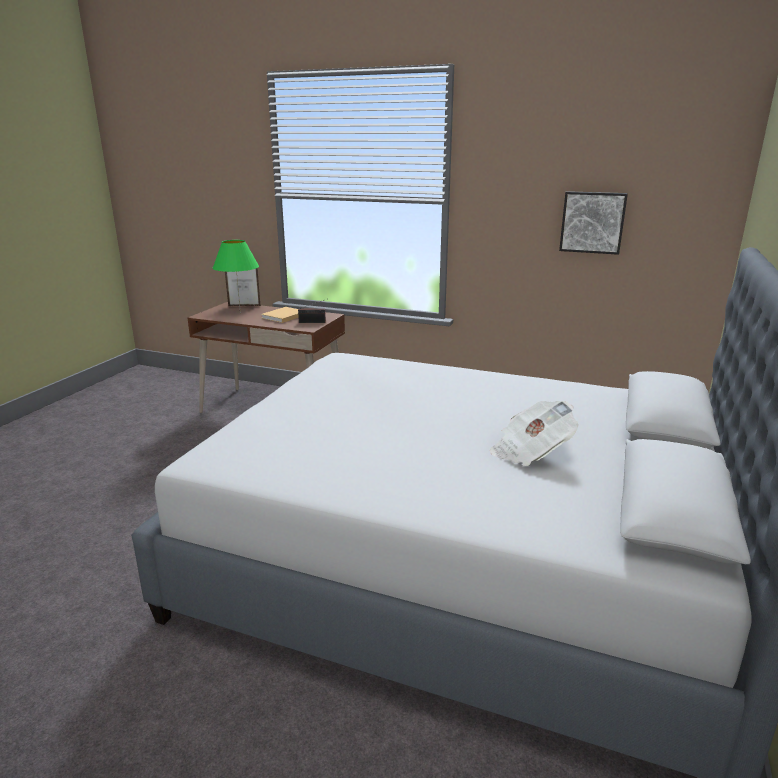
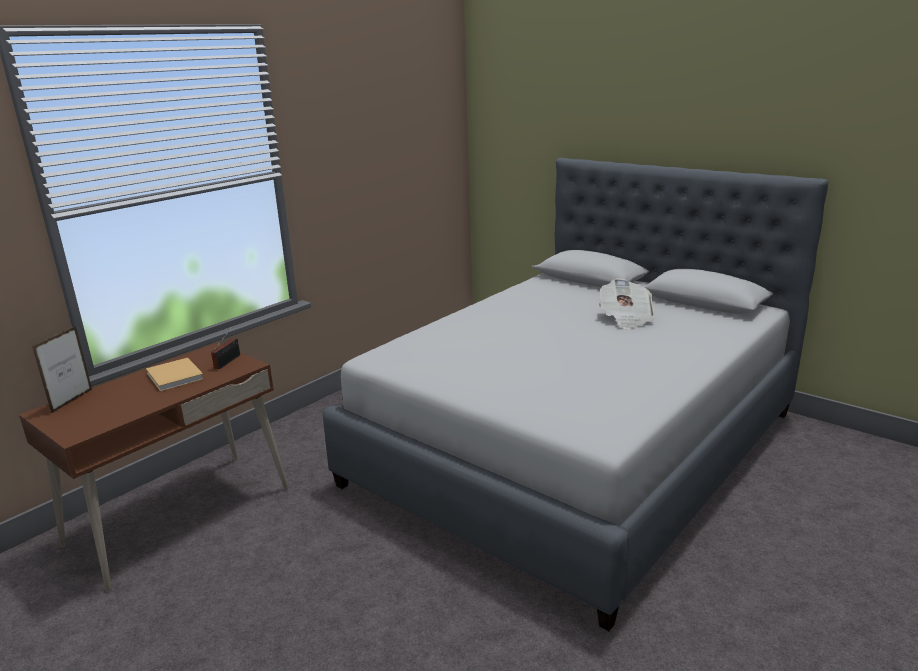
camera: 70 degrees left, 0 degrees up
green table lamp [213,240,259,313] -> none
picture [559,191,628,255] -> none

